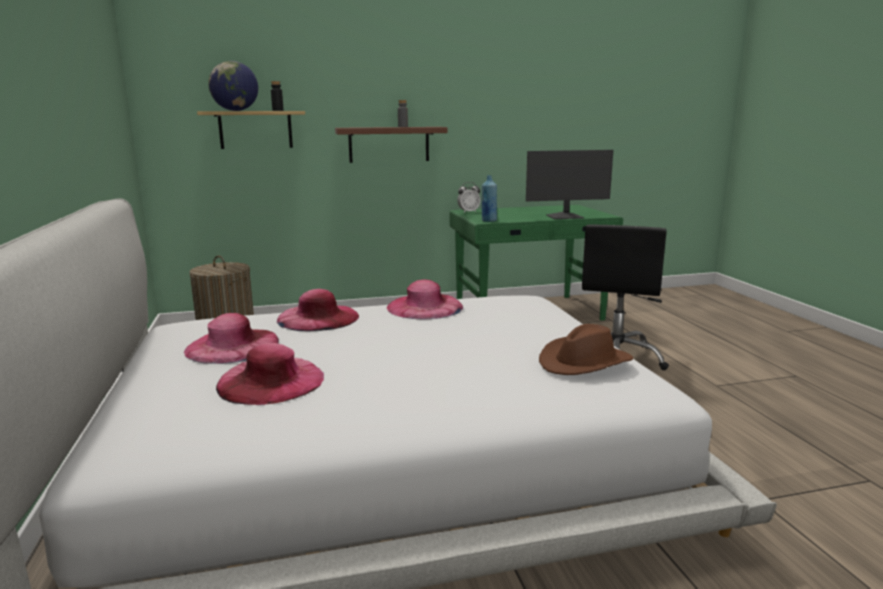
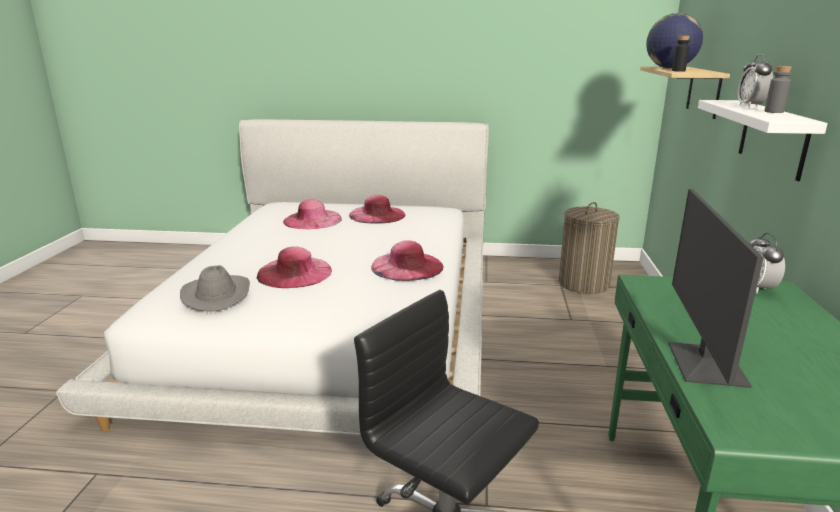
camera: 110 degrees right, 5 degrees up
pink hat [277,289,359,331] -> pink hat moved to [257,246,332,288]
brown shelf [335,127,447,163] -> white shelf [698,100,828,181]
blue bottle [482,175,497,222] -> none
brown hat [539,324,633,375] -> grey hat [180,265,250,311]
none -> alarm clock [738,54,773,107]

